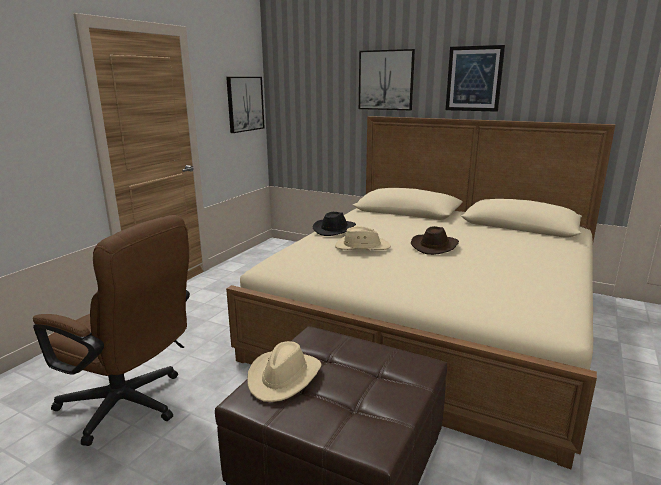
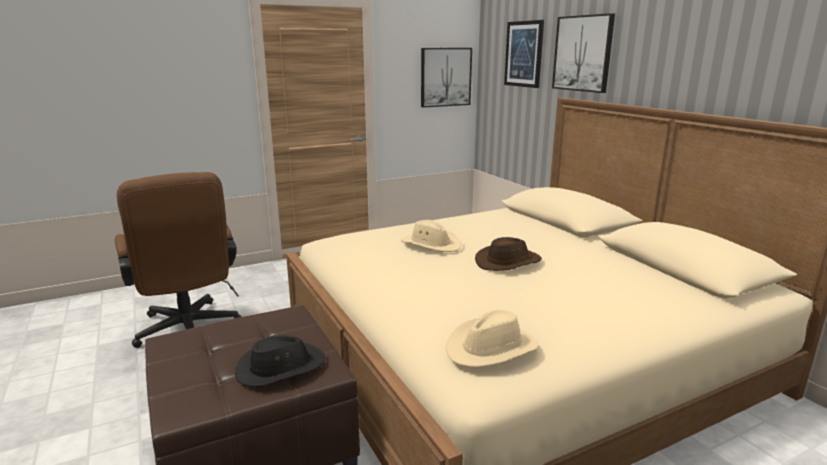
camera: 35 degrees right, 0 degrees up
beige hat [247,341,322,402] -> beige hat moved to [446,310,539,368]
black hat [312,212,356,236] -> black hat moved to [235,336,326,387]
picture [446,45,505,112] -> picture moved to [504,20,544,88]

